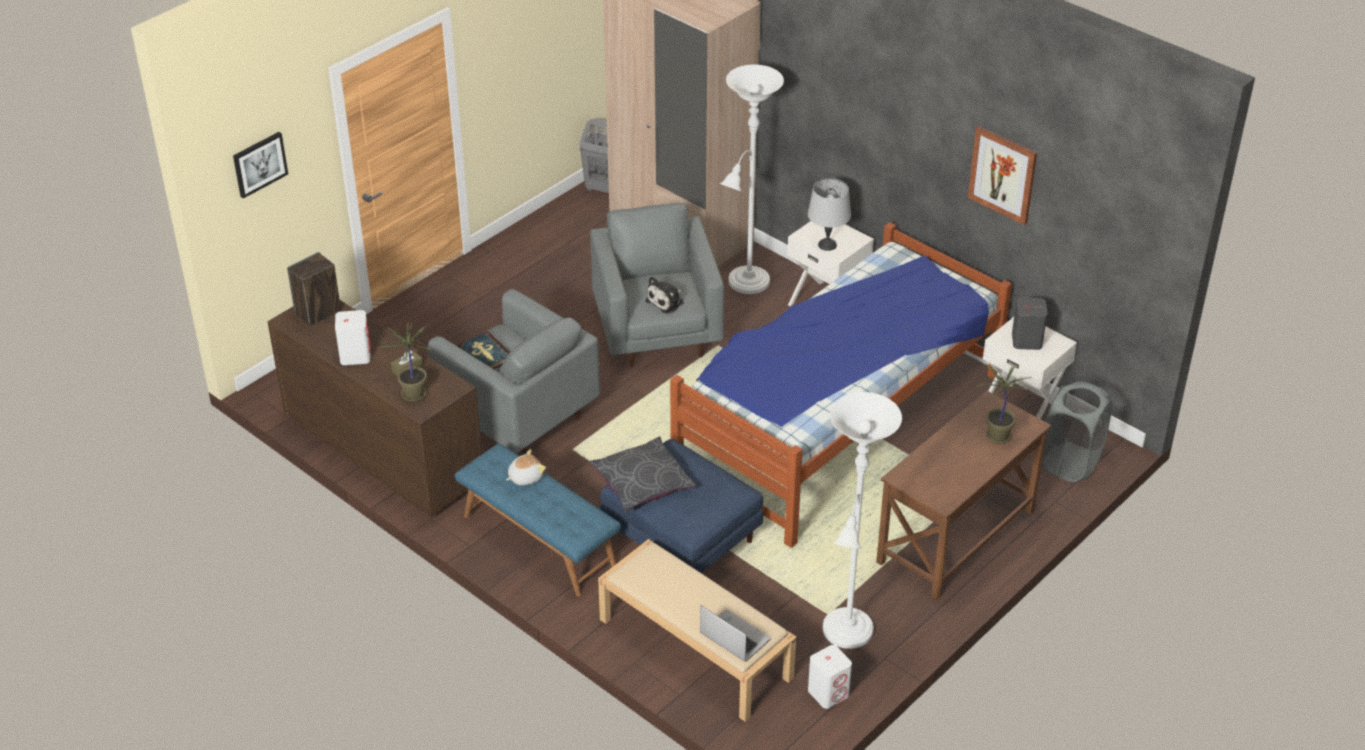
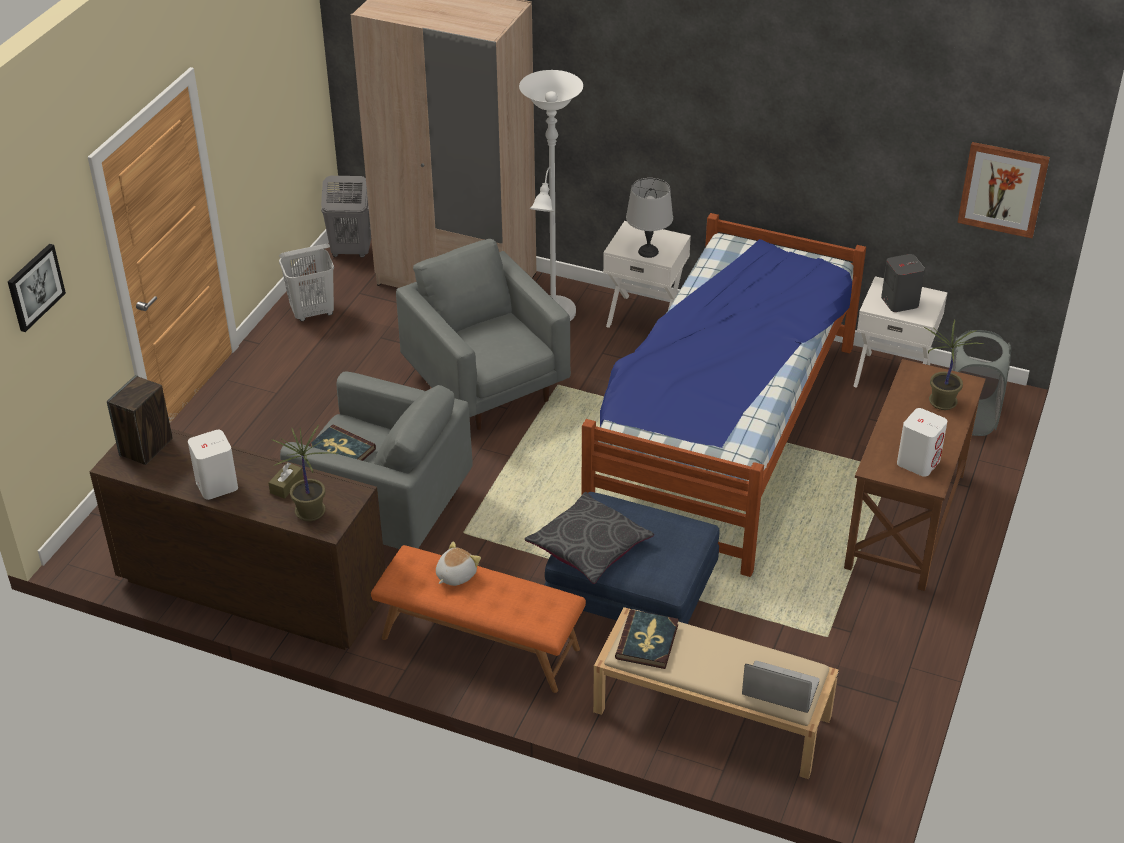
camera: 20 degrees left, 0 degrees up
blue bench [455,443,621,596] -> orange bench [371,545,586,693]
plush toy [645,276,684,313] -> none
white speaker [808,645,852,709] -> white speaker moved to [897,408,947,477]
white floor lamp [823,392,902,649] -> none
picture [968,126,1037,225] -> picture moved to [957,142,1050,238]
none -> white laundry basket [279,243,334,321]
none -> book [615,610,679,669]

